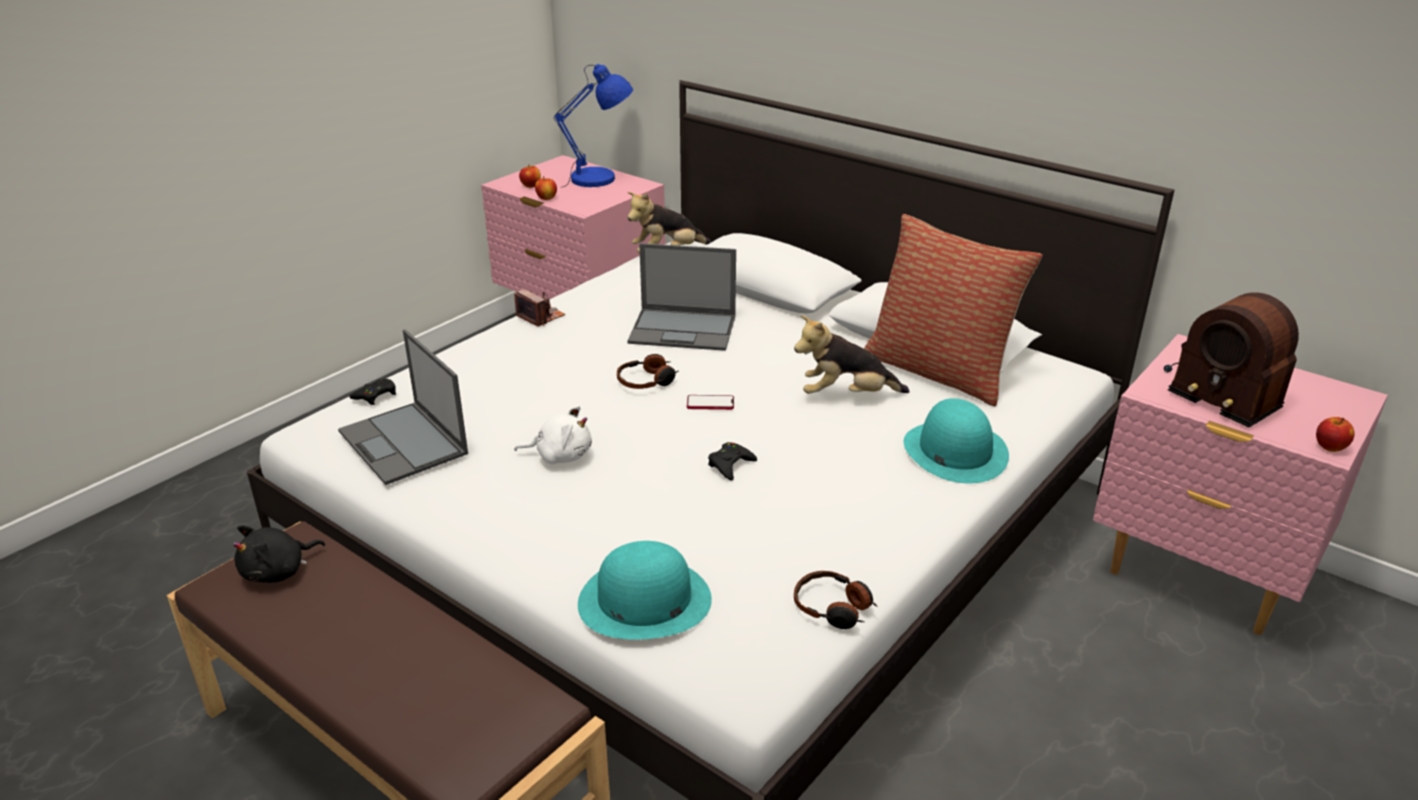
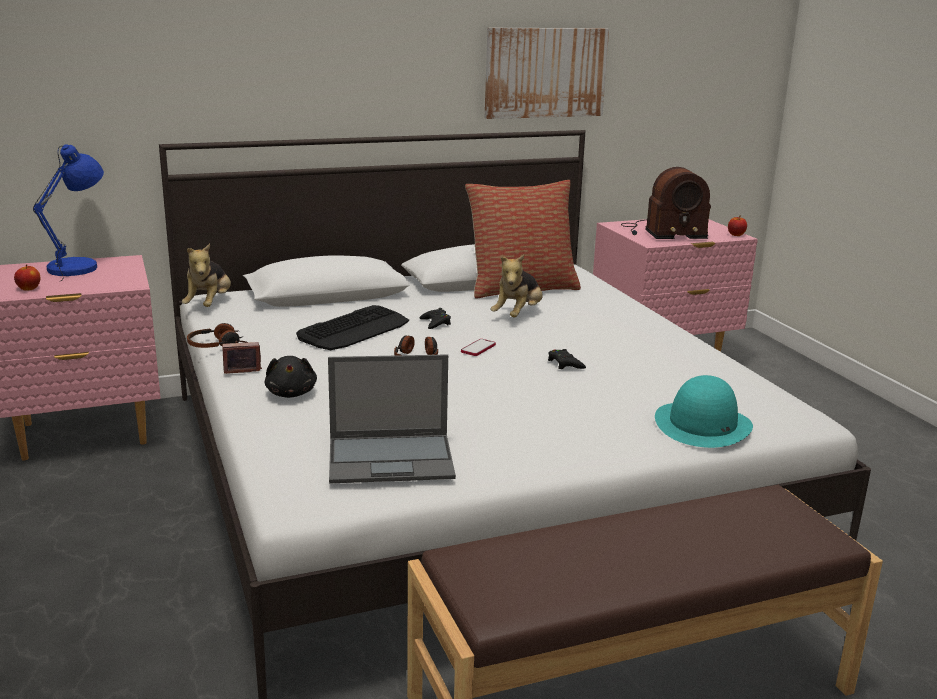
camera: 60 degrees left, 10 degrees down
black plush toy [233,525,325,583] -> black plush toy moved to [265,356,317,398]
black game controller [349,379,396,405] -> black game controller moved to [420,308,451,329]
white plush toy [514,406,592,464] -> none
apple [535,176,557,200] -> none
laptop [627,243,736,351] -> keyboard [296,305,409,350]
headphones [794,571,877,629] -> headphones moved to [187,323,242,348]
turquoise hat [904,398,1009,483] -> none
none -> picture [485,28,609,119]

